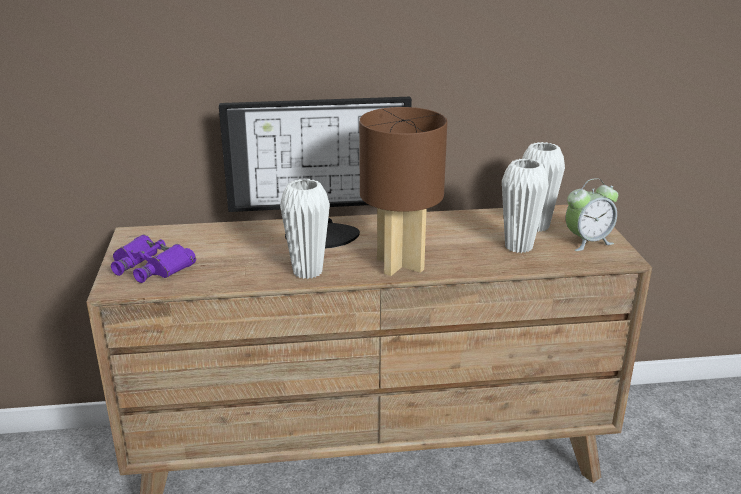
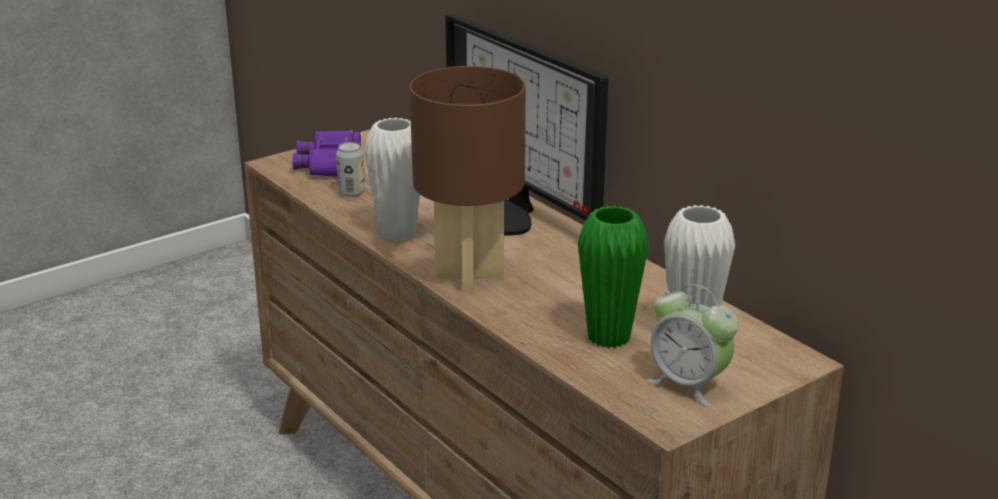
camera: 60 degrees right, 0 degrees up
white vase [502,159,549,253] -> green vase [578,206,649,348]
none -> can [336,142,365,197]

